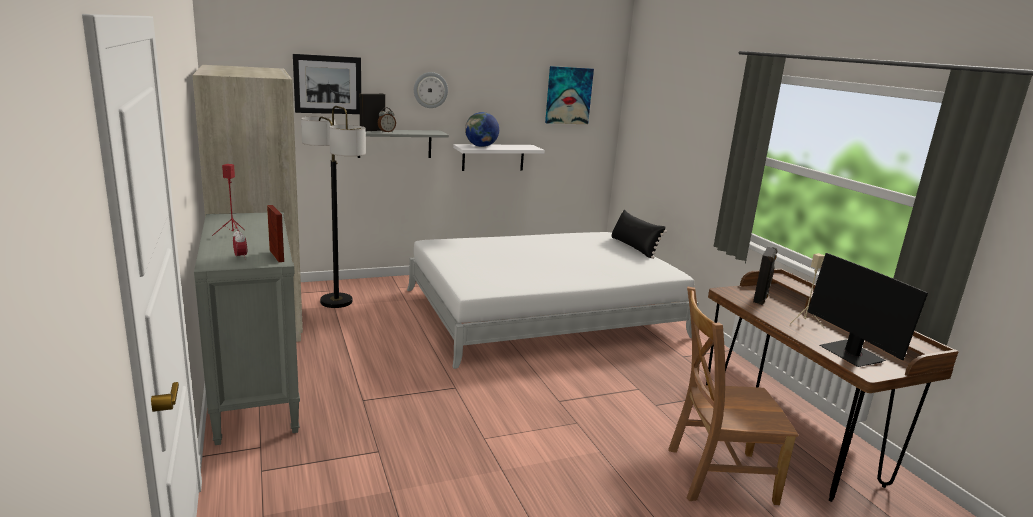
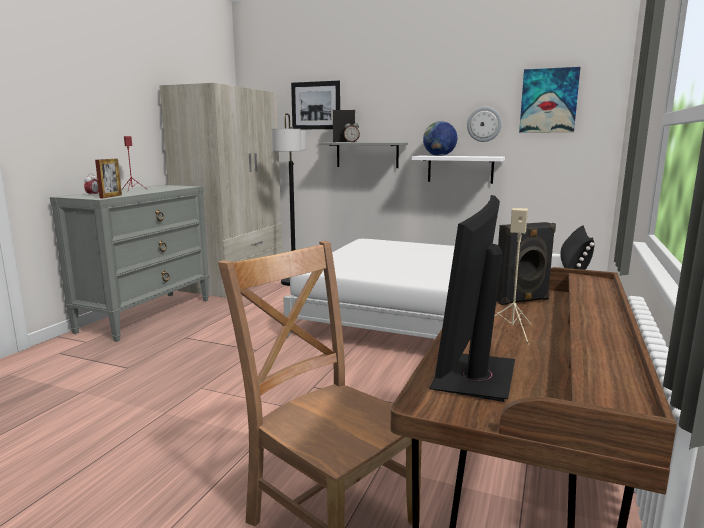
camera: 45 degrees right, 5 degrees down
wall clock [414,72,448,108] -> wall clock moved to [467,107,502,142]

